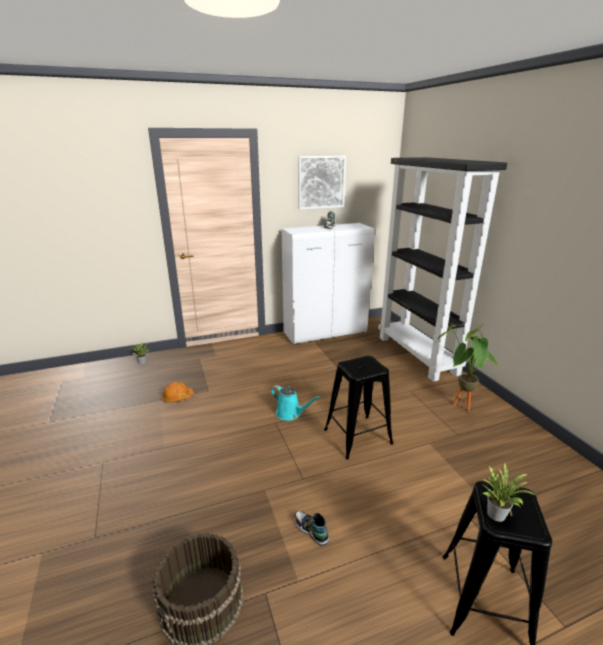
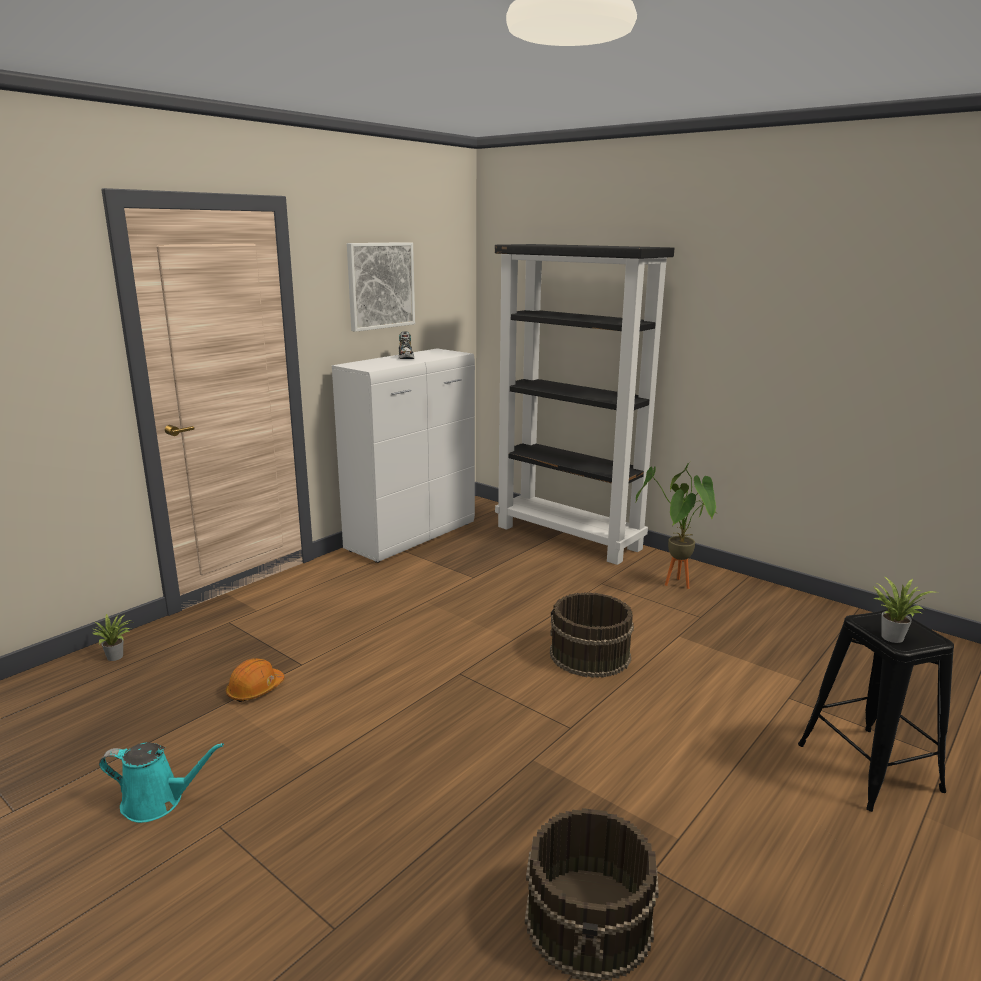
camera: 30 degrees left, 5 degrees down
turquoise watering can [271,385,320,421] -> turquoise watering can moved to [99,742,224,823]
shoe [294,510,329,546] -> none
black stool [324,356,393,459] -> brown bucket [550,592,634,678]

